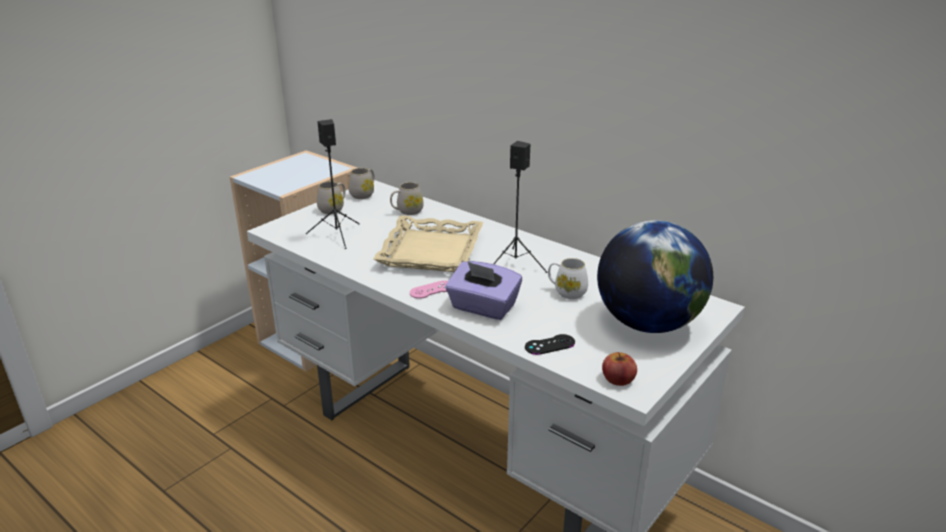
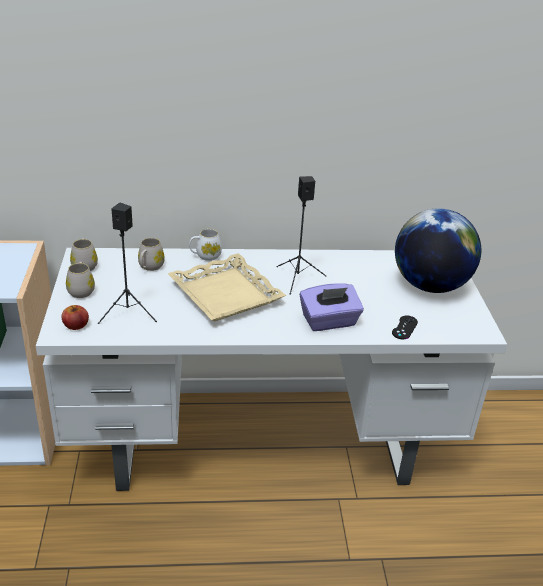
camera: 45 degrees left, 5 degrees up
pink game controller [410,281,448,299] -> none
white mug [548,258,588,299] -> white mug moved to [189,229,222,261]
apple [602,352,637,386] -> apple moved to [62,305,89,330]

